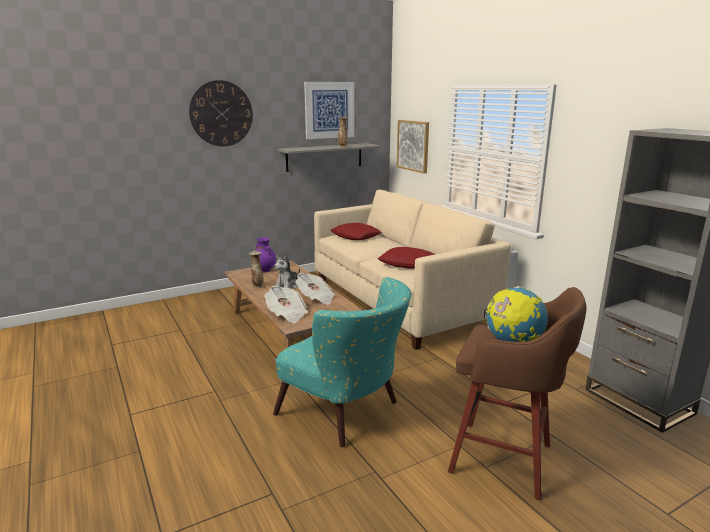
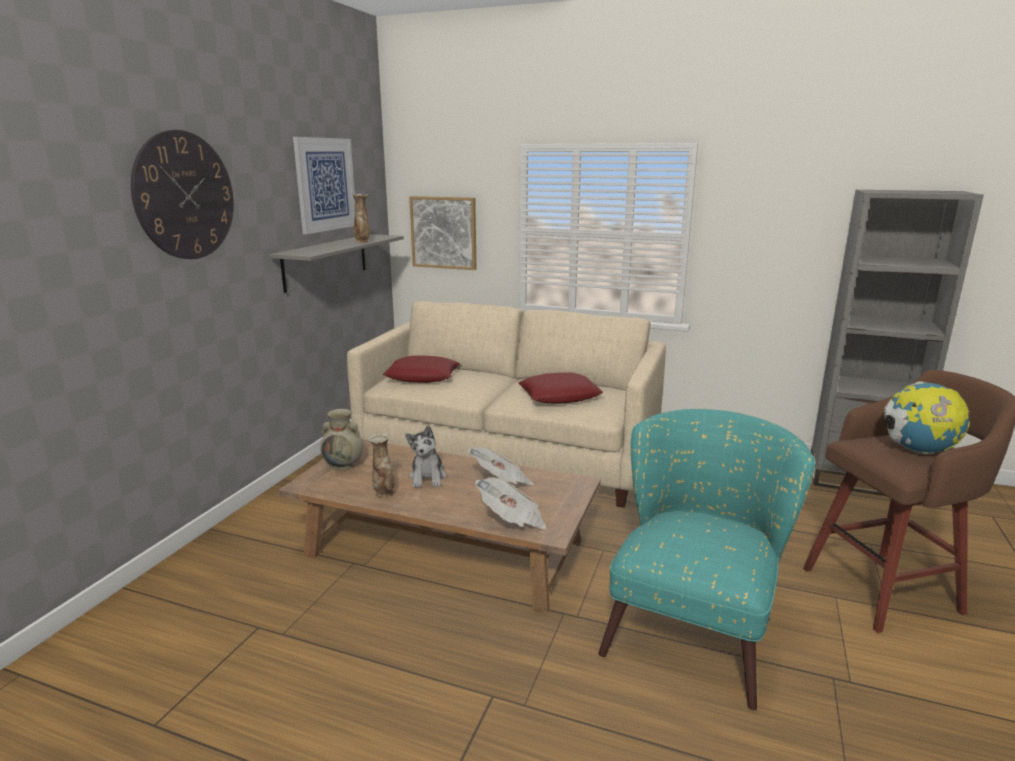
camera: 40 degrees left, 0 degrees up
purple vase [256,237,276,272] -> beige vase [320,409,363,471]
turquoise armchair [273,277,412,447] -> turquoise armchair turned 60 degrees counterclockwise [598,409,815,710]

